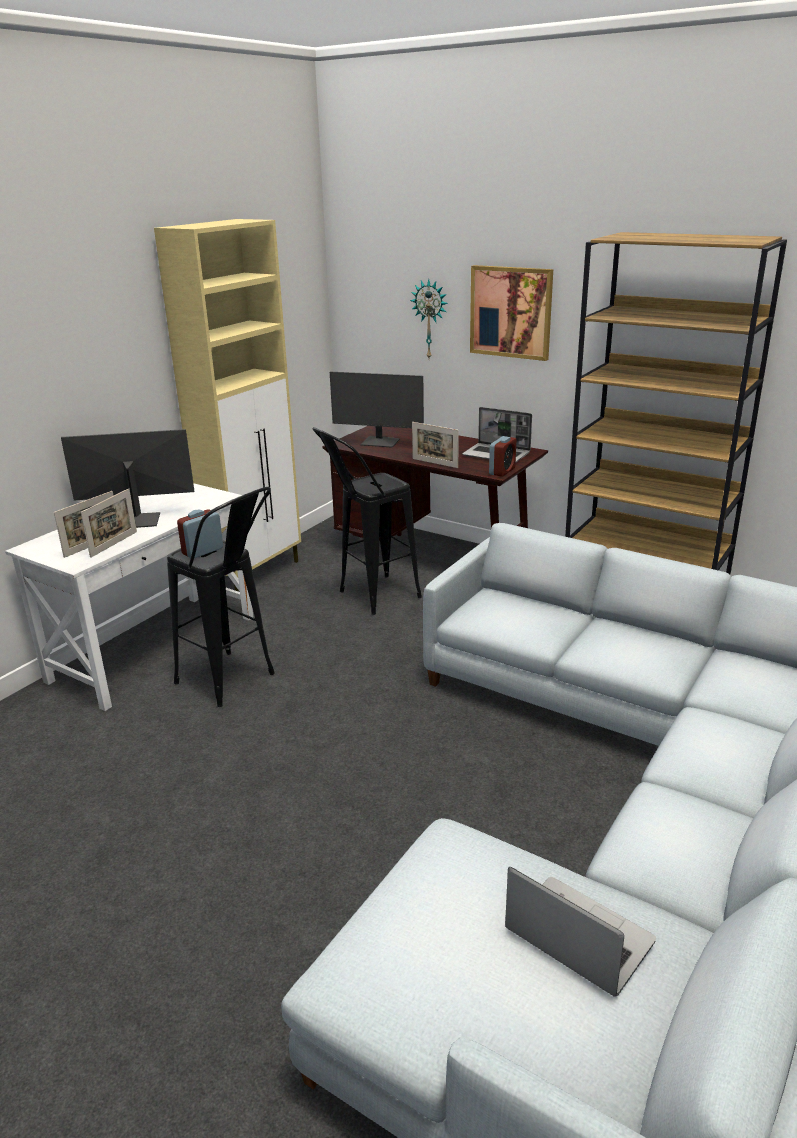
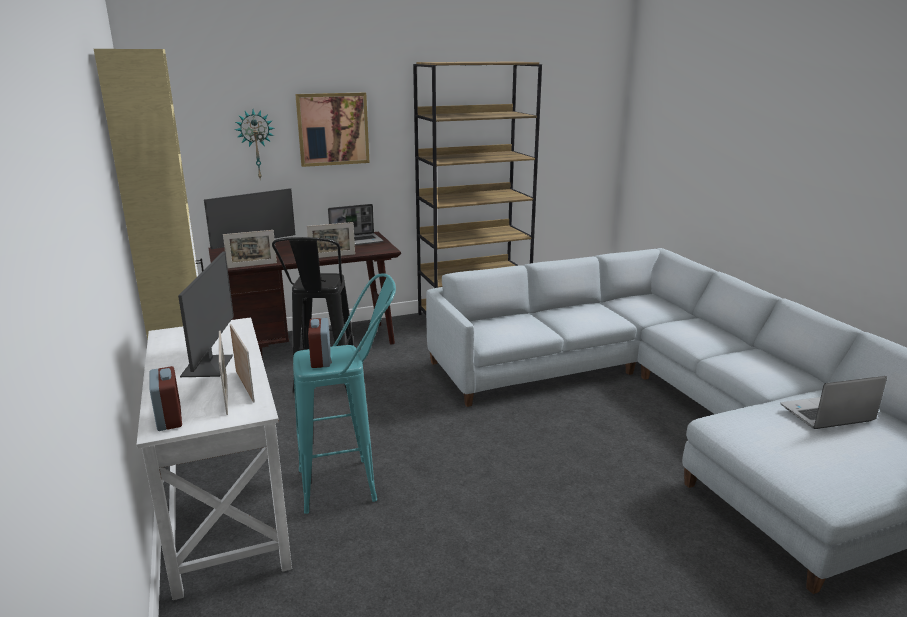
camera: 55 degrees left, 5 degrees down
monitor [61,429,194,528] -> monitor turned 150 degrees clockwise [178,252,234,377]
black stool [167,487,275,707] -> turquoise stool [293,273,396,514]
alarm clock [489,436,516,477] -> alarm clock moved to [150,366,182,431]
none -> picture frame [223,230,277,268]

